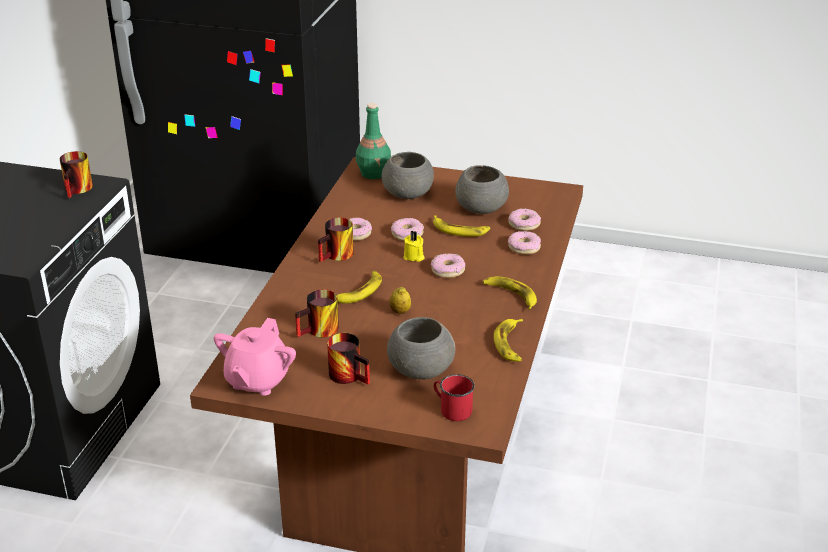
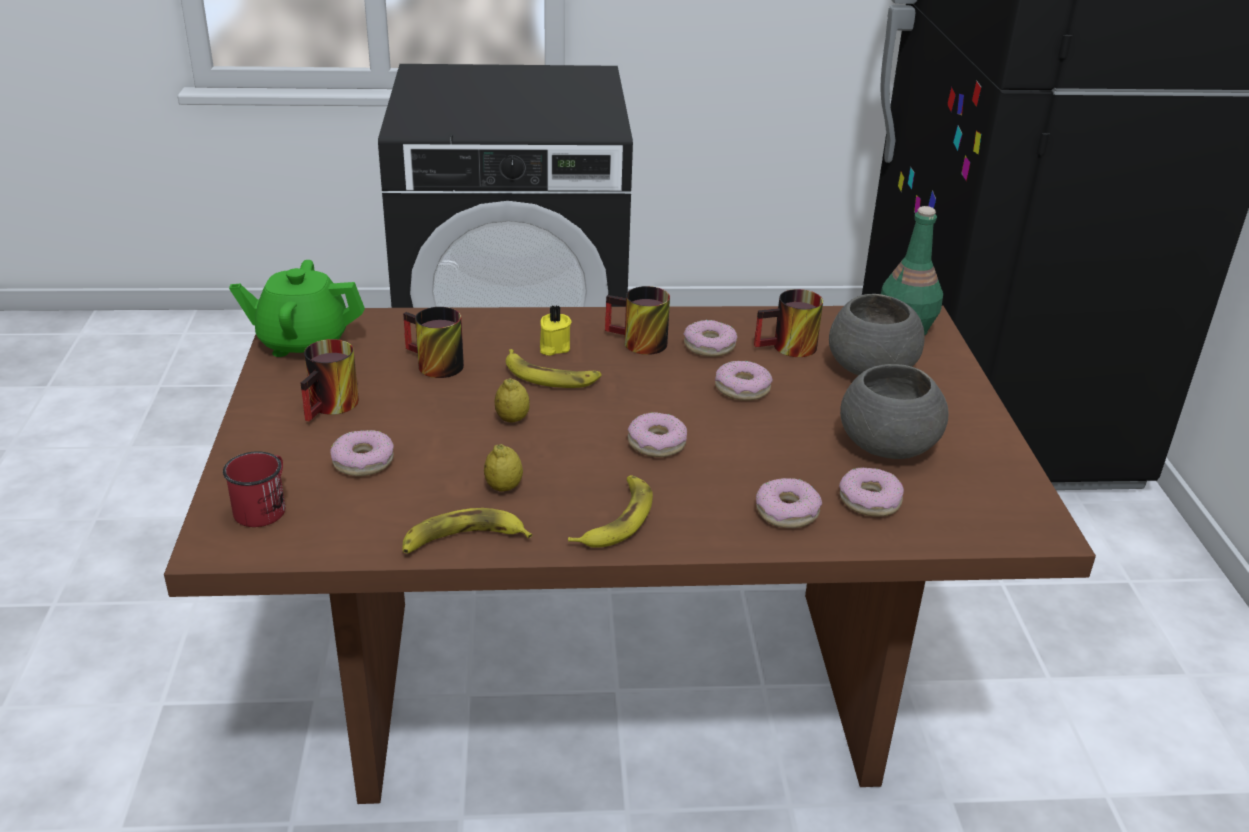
camera: 70 degrees right, 0 degrees up
mug [60,151,93,198] -> mug moved to [754,289,823,357]
pink teapot [214,318,296,395] -> green teapot [229,260,365,357]
grey bowl [387,317,455,379] -> donut [330,430,394,476]
yellow candle [403,231,424,262] -> yellow candle moved to [540,305,572,356]
banana [433,215,490,237] -> none
none -> lemon [484,444,523,492]

